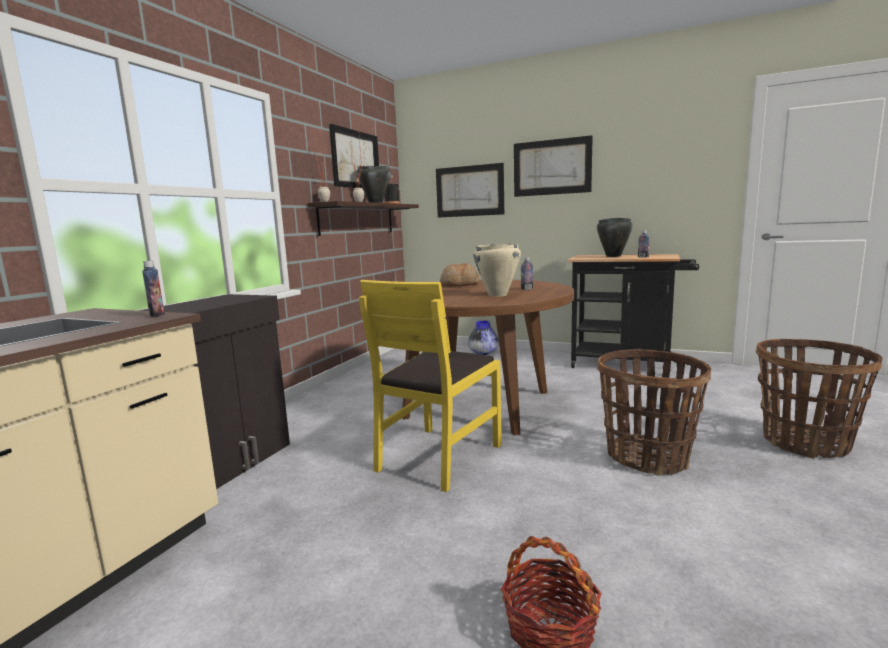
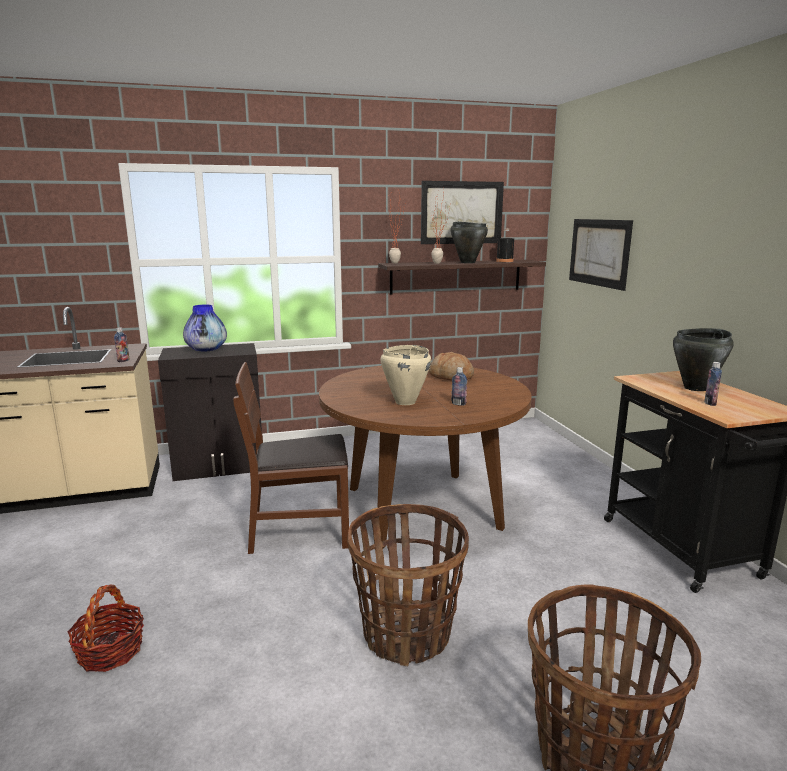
camera: 50 degrees right, 5 degrees up
yellow chair [359,280,502,492] -> brown chair [233,362,349,554]
vase [468,321,499,355] -> vase moved to [183,304,227,352]
picture [514,135,593,197] -> none

